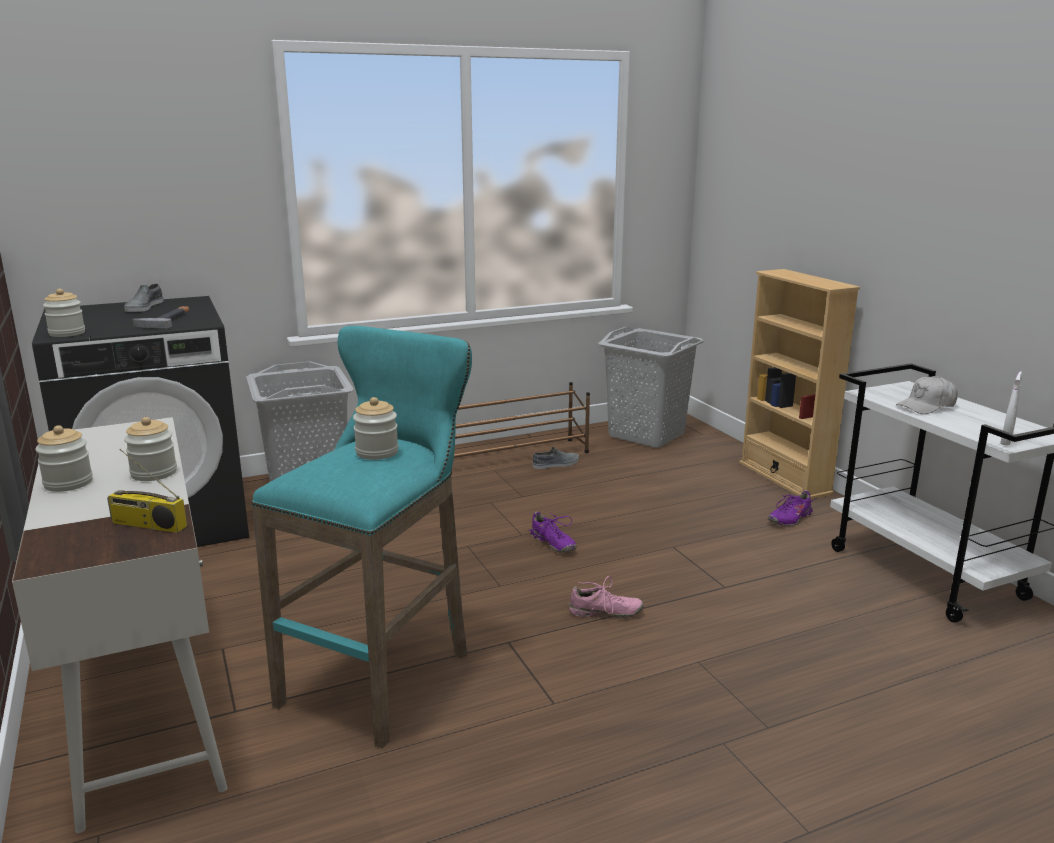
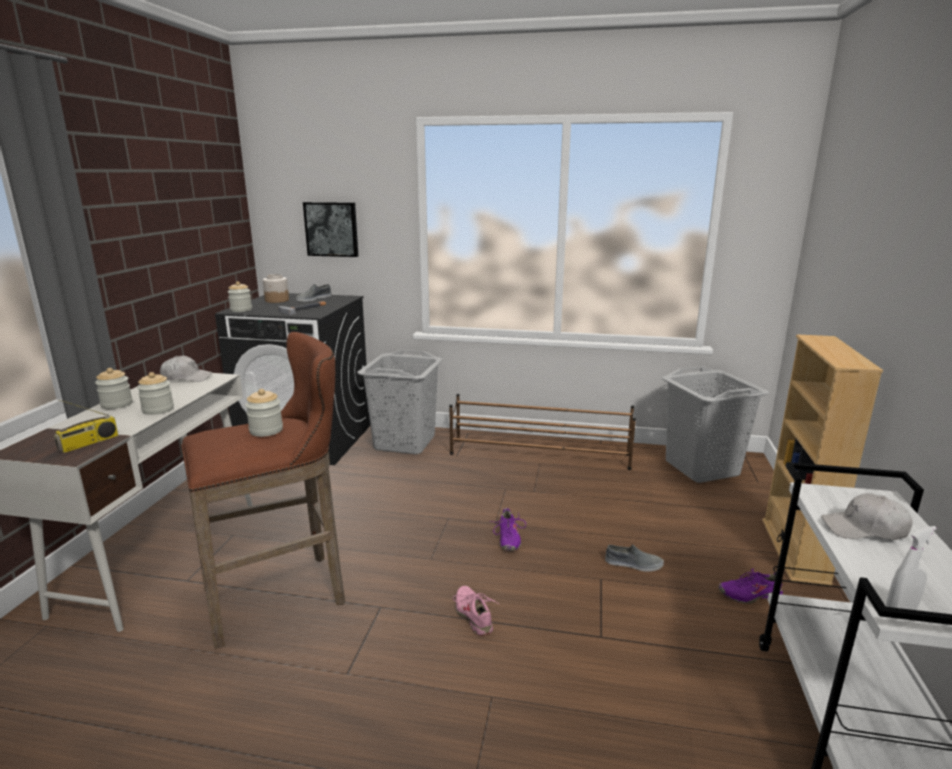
camera: 35 degrees right, 0 degrees up
radio [107,449,187,533] -> radio turned 105 degrees counterclockwise [54,399,118,453]
turquoise stool [251,326,472,749] -> brown stool [181,332,345,649]
grey shoe [532,447,579,469] -> grey shoe moved to [605,544,664,572]
pink shoe [569,576,644,619] -> pink shoe turned 150 degrees counterclockwise [453,586,500,636]
none -> white cap [160,356,212,382]
none -> jar [263,274,289,303]
none -> picture [303,202,358,257]

